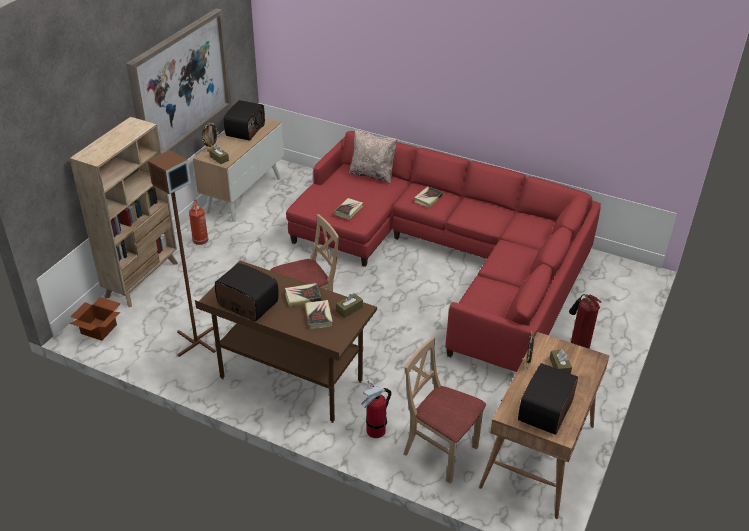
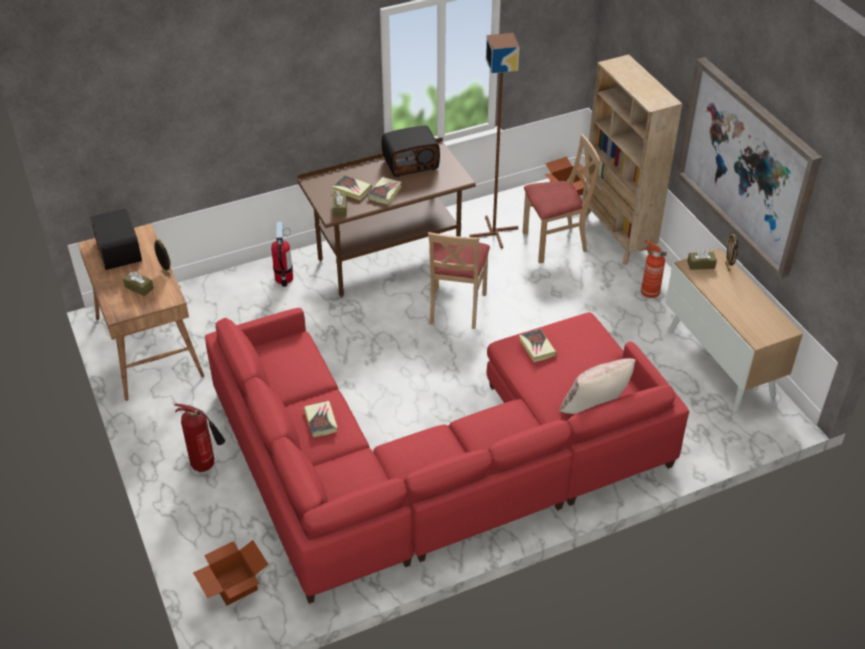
camera: 130 degrees right, 5 degrees up
radio [224,100,265,141] -> none
beige chair [404,337,486,484] -> beige chair moved to [523,134,601,263]
book [414,187,443,208] -> book moved to [304,401,337,437]
none -> cardboard box [193,540,269,606]

